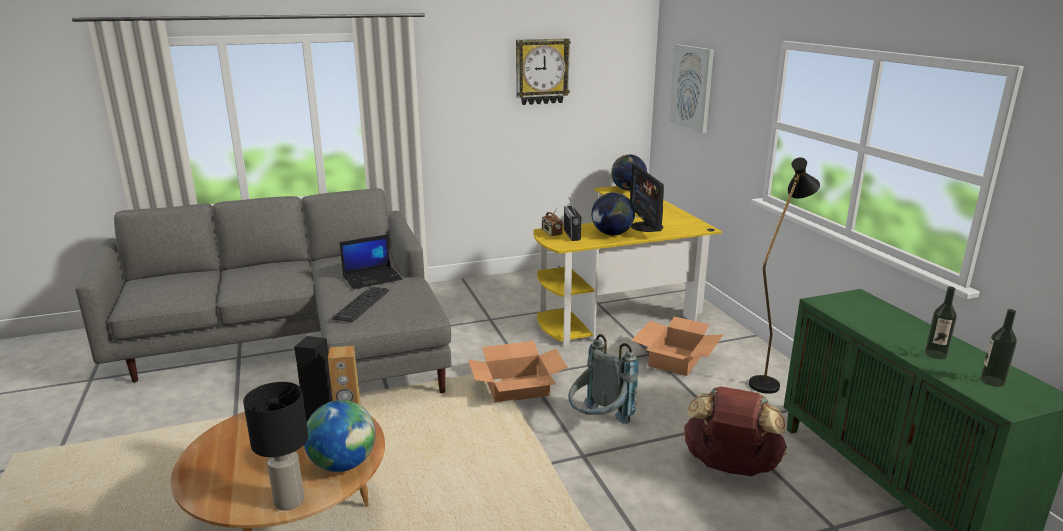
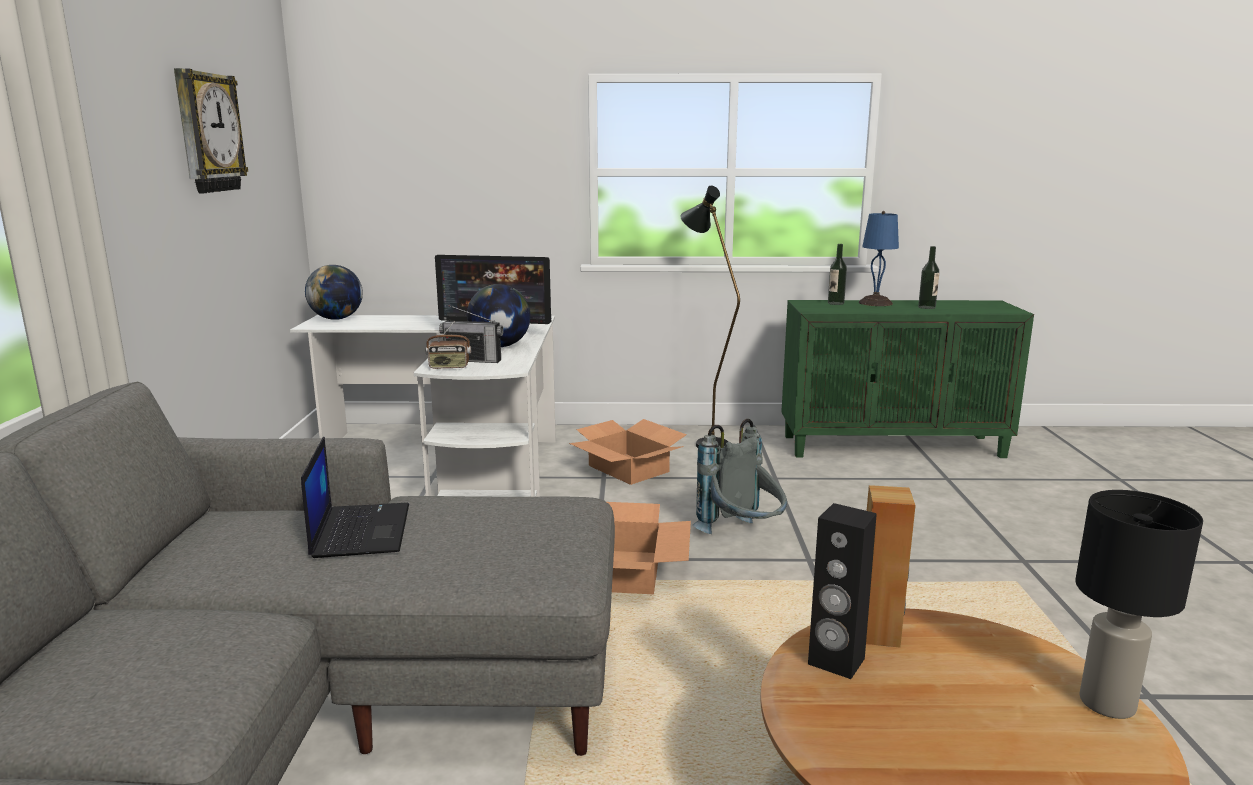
camera: 70 degrees left, 5 degrees down
globe [304,400,375,472] -> none
keyboard [332,287,389,322] -> none
yellow desk [534,186,722,346] -> white desk [290,315,556,497]
picture [669,44,714,133] -> none
brown backpack [683,386,787,476] -> none
bottle [980,309,1017,387] -> bottle moved to [828,244,847,305]
none -> blue table lamp [859,211,899,306]

